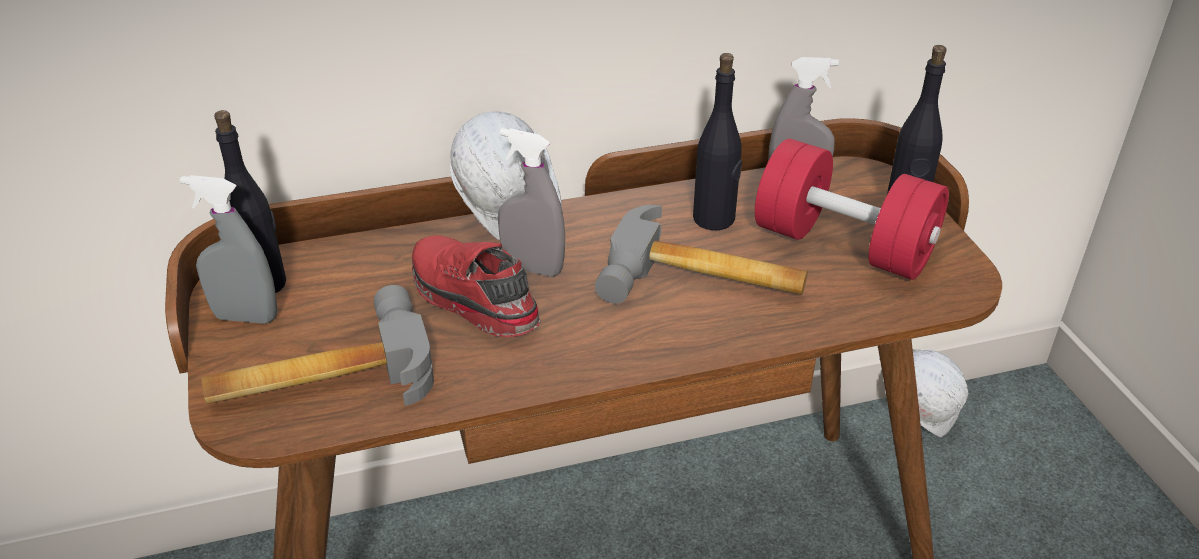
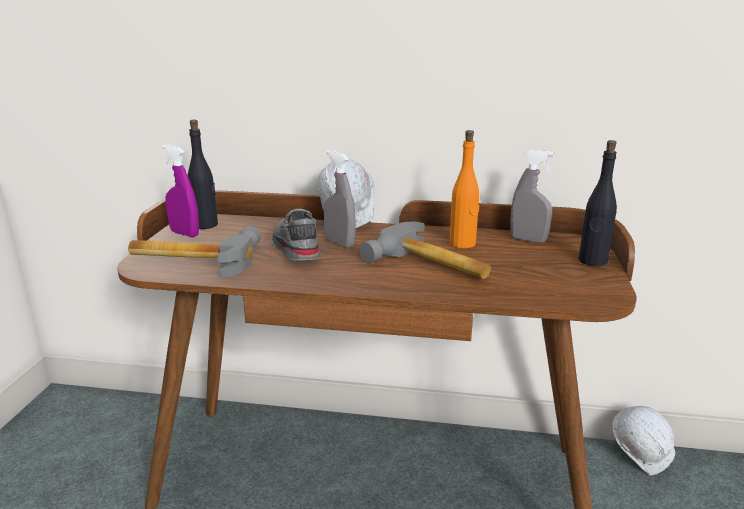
camera: 25 degrees right, 15 degrees down
grey spray bottle [180,175,277,324] -> purple spray bottle [162,145,199,237]
red shoe [412,235,540,337] -> grey shoe [271,209,320,261]
black bottle [693,53,742,231] -> orange bottle [449,130,479,248]
red dumbbell [755,139,949,280] -> none

